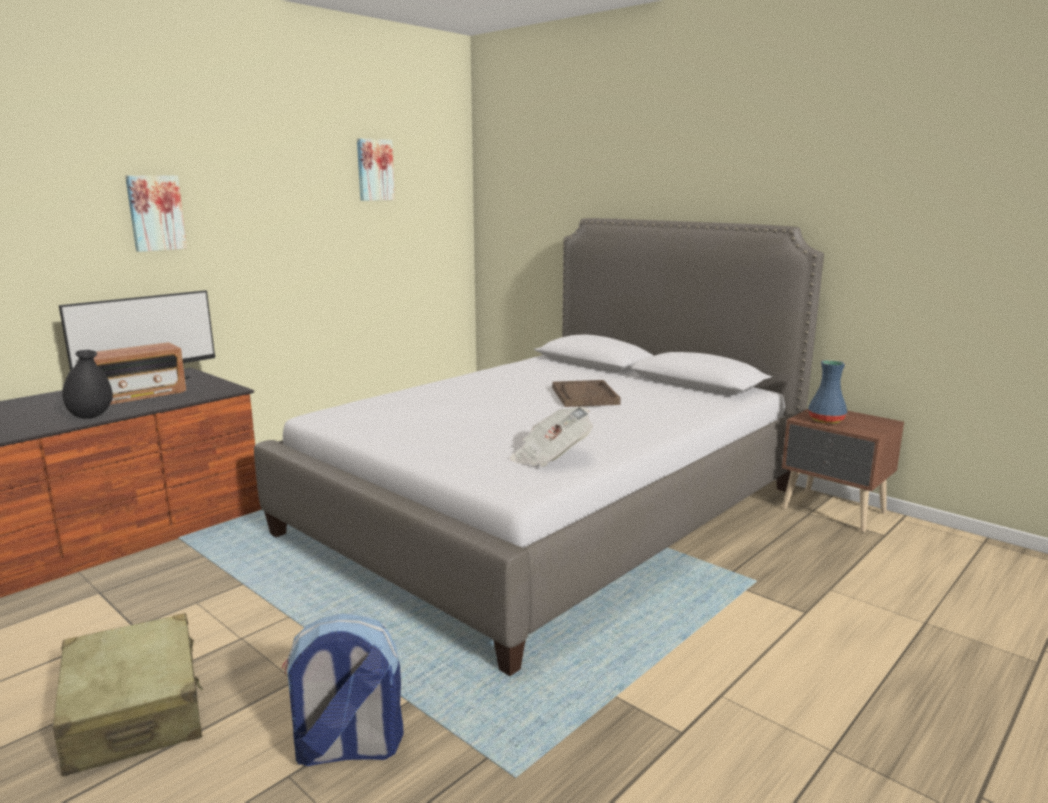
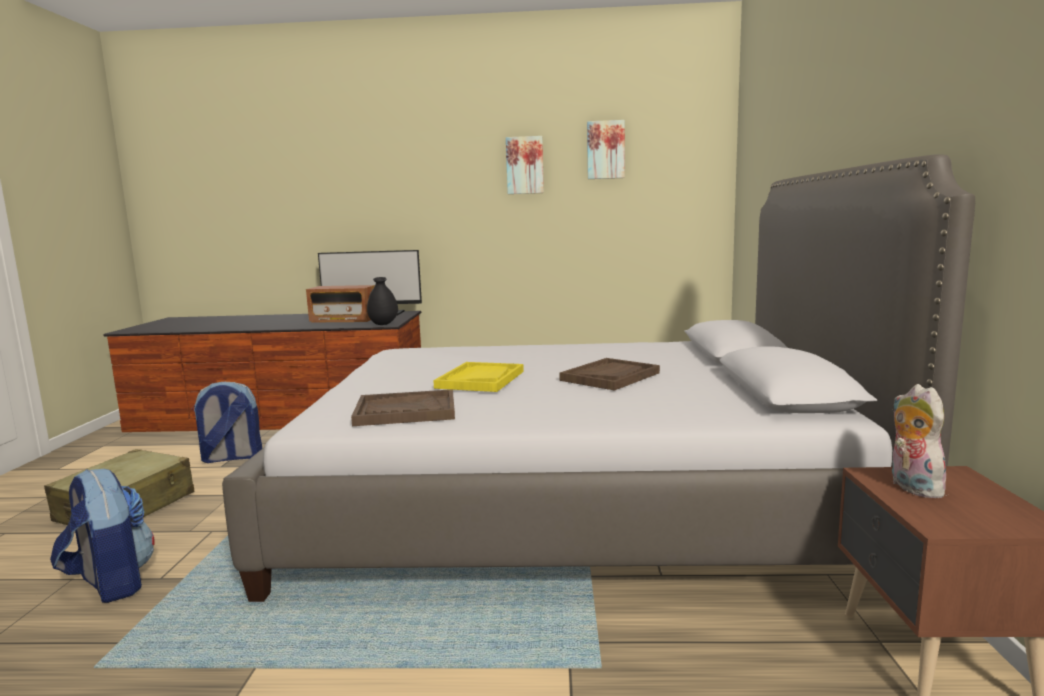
camera: 50 degrees right, 5 degrees down
black vase [62,350,113,419] -> black vase moved to [367,277,398,325]
picture [125,175,187,252] -> picture moved to [506,136,544,194]
newspaper [510,407,593,467] -> brown tray [351,389,455,426]
blue vase [808,360,847,424] -> plush toy [892,384,946,498]
none -> backpack [192,381,262,463]
none -> yellow tray [433,362,524,392]

